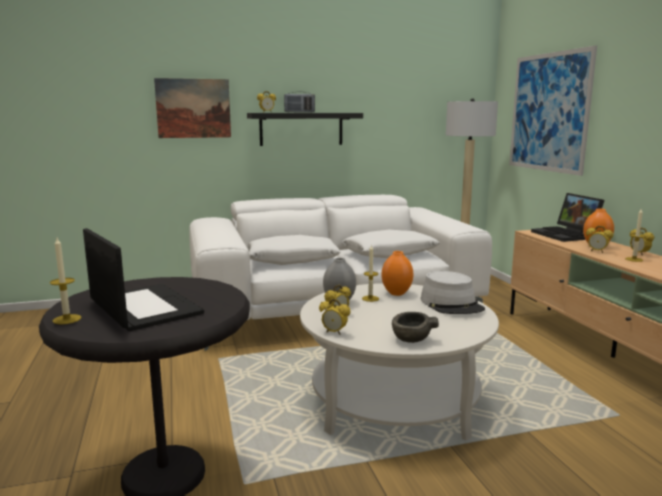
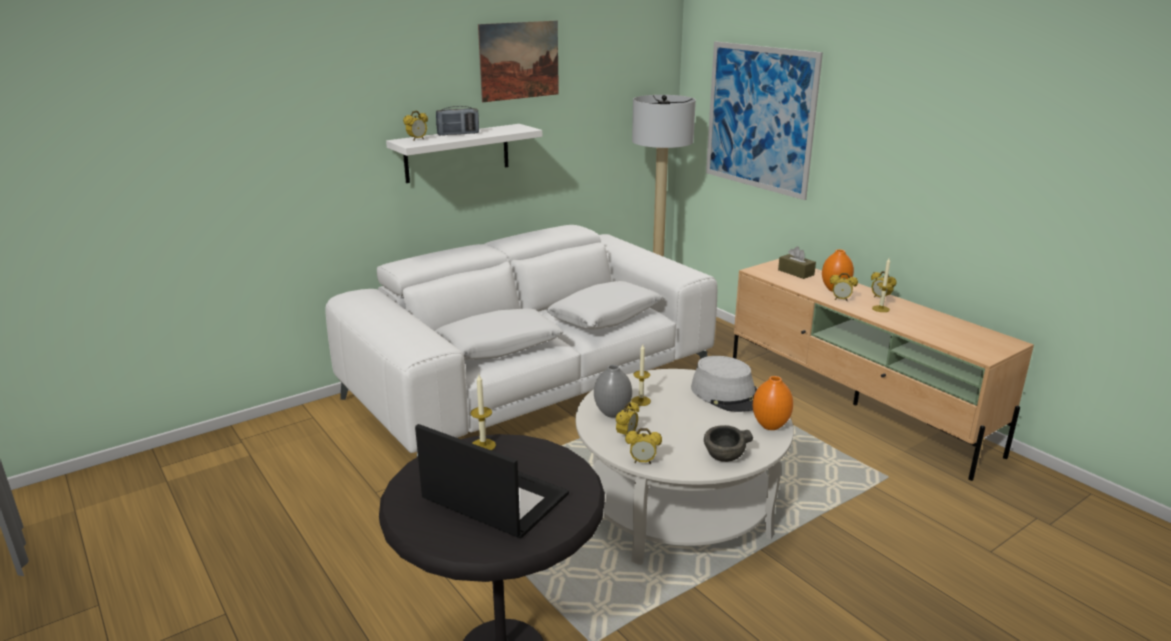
camera: 20 degrees left, 10 degrees up
candle [50,238,82,324] -> candle moved to [470,375,496,451]
picture [154,78,231,138] -> picture moved to [478,21,559,102]
black shelf [247,113,363,146] -> white shelf [386,124,542,183]
orange vase [382,251,413,296] -> orange vase moved to [753,376,793,430]
laptop [531,193,605,242] -> brown tissue box [778,247,816,279]

